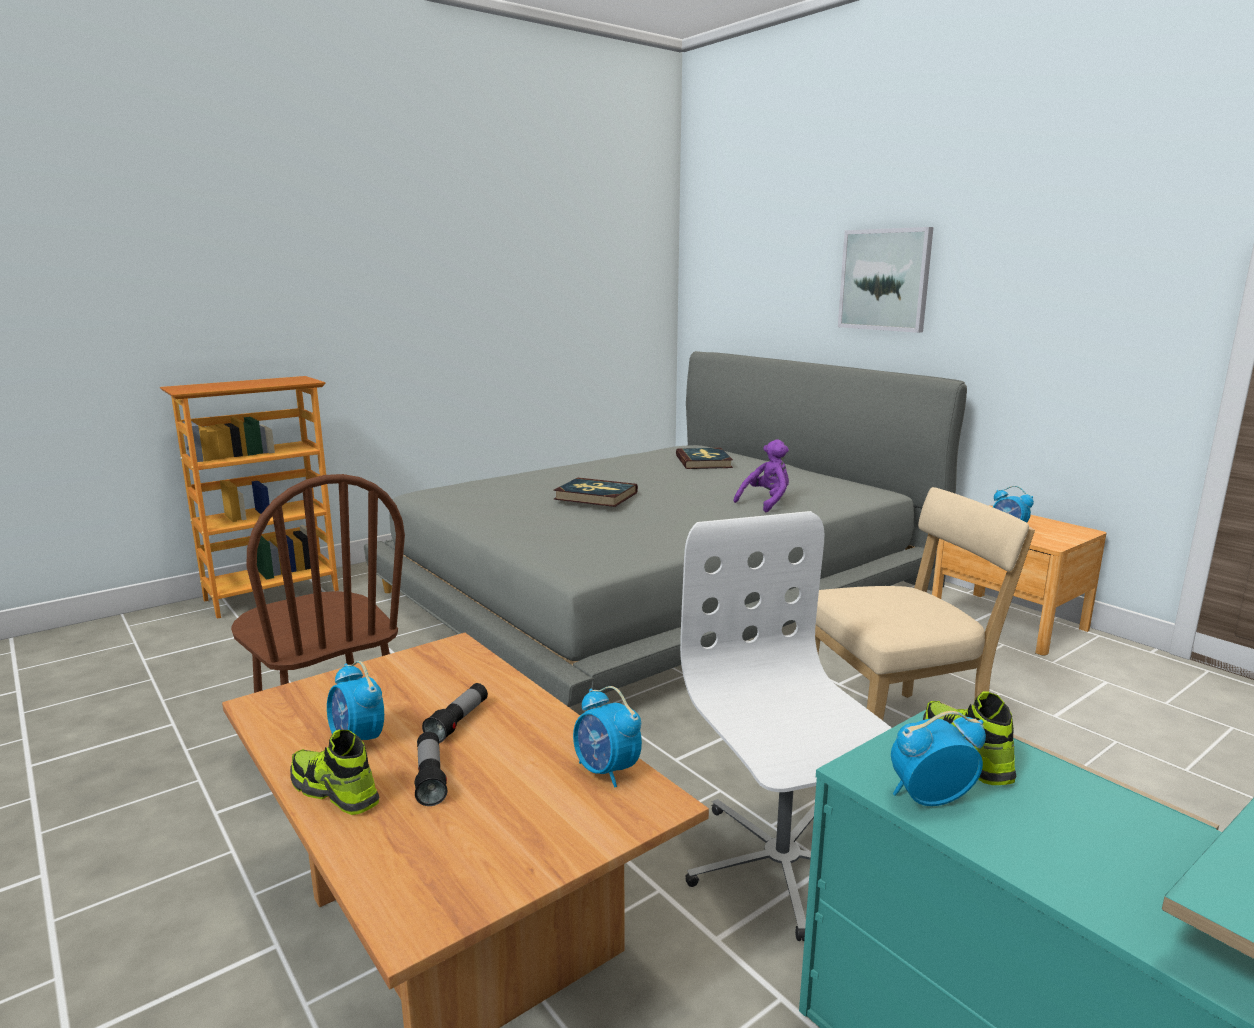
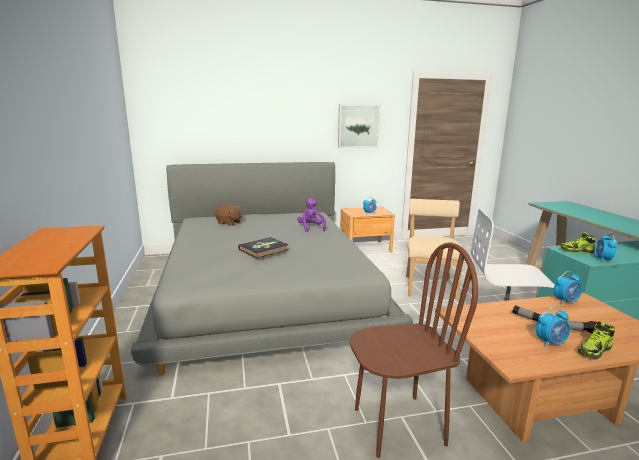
camera: 65 degrees left, 0 degrees up
book [676,448,733,469] -> brown plush toy [215,204,242,225]
picture [838,227,934,333] -> picture moved to [338,104,381,148]

